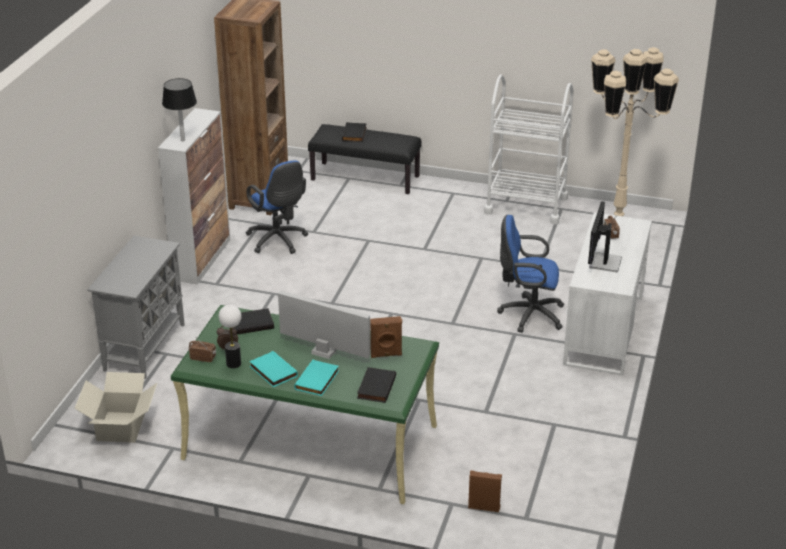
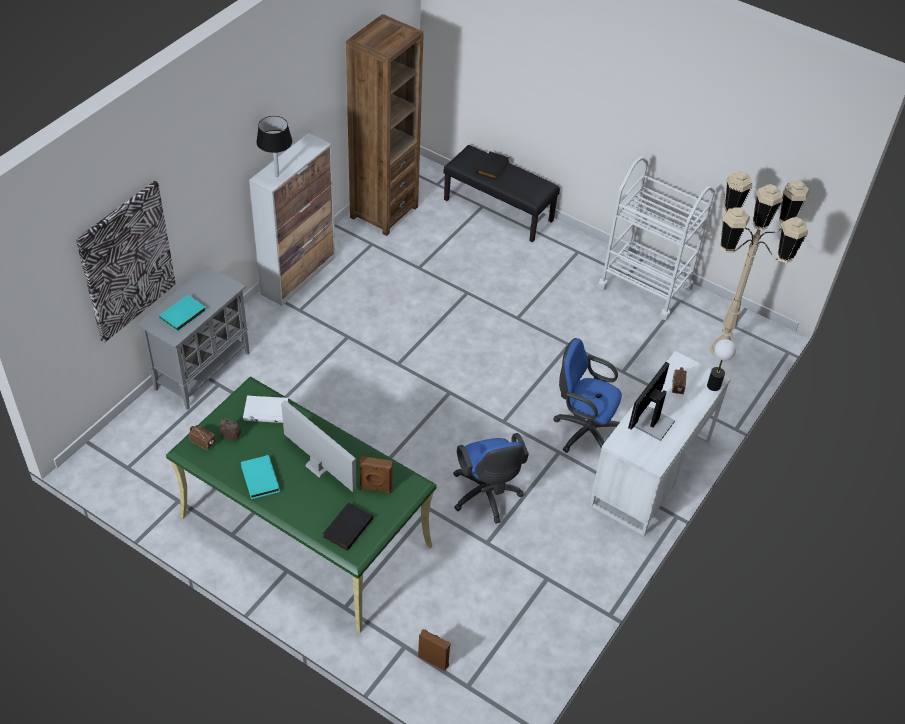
camera: 15 degrees right, 15 degrees up
cardboard box [74,372,157,443] -> none
table lamp [219,305,241,368] -> table lamp moved to [707,339,736,391]
black book [233,308,274,334] -> white book [243,395,289,423]
blue office chair [246,160,308,254] -> blue office chair moved to [454,433,529,524]
turquoise book [294,360,339,396] -> turquoise book moved to [159,295,206,332]
none -> picture [76,181,176,343]

